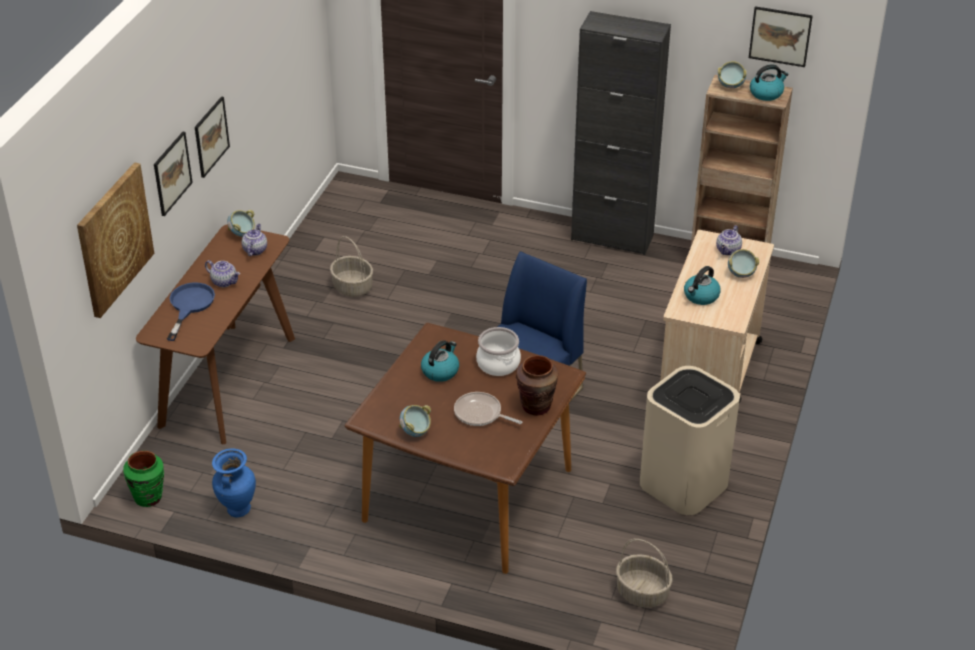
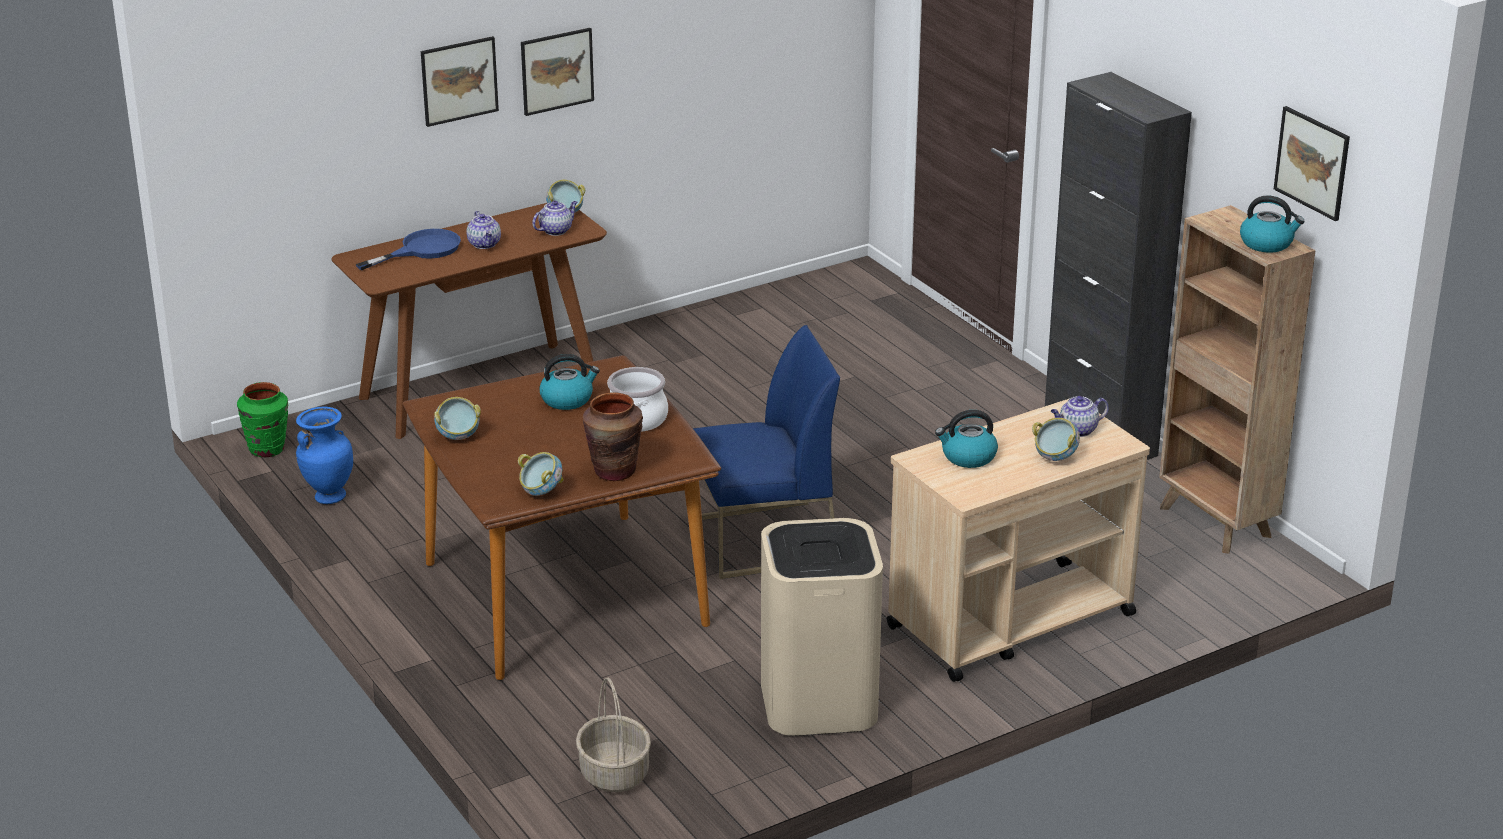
camera: 40 degrees right, 10 degrees down
picture [77,162,154,318] -> none
basket [330,236,373,297] -> none
frying pan [454,392,522,426] -> none
bowl [718,61,747,89] -> bowl moved to [518,452,563,496]

